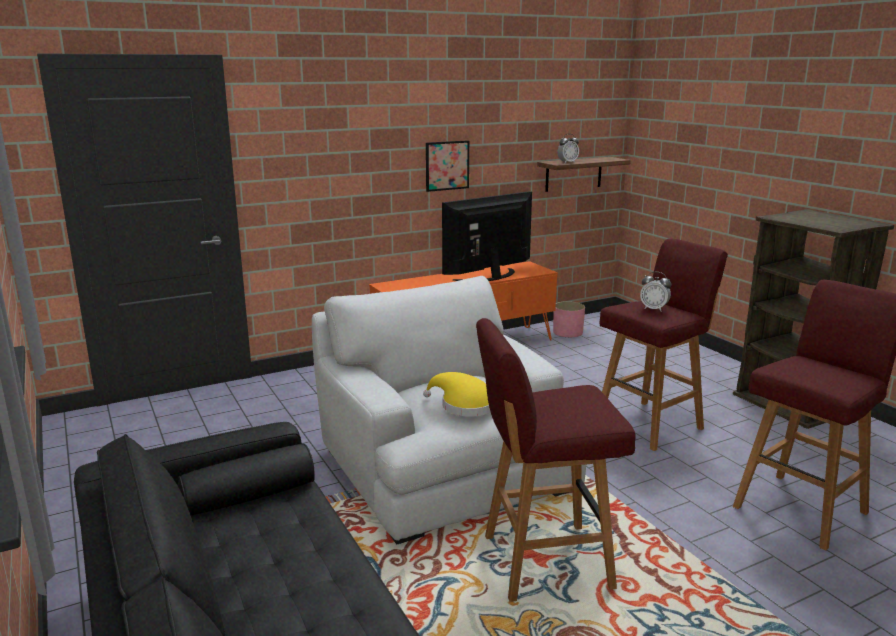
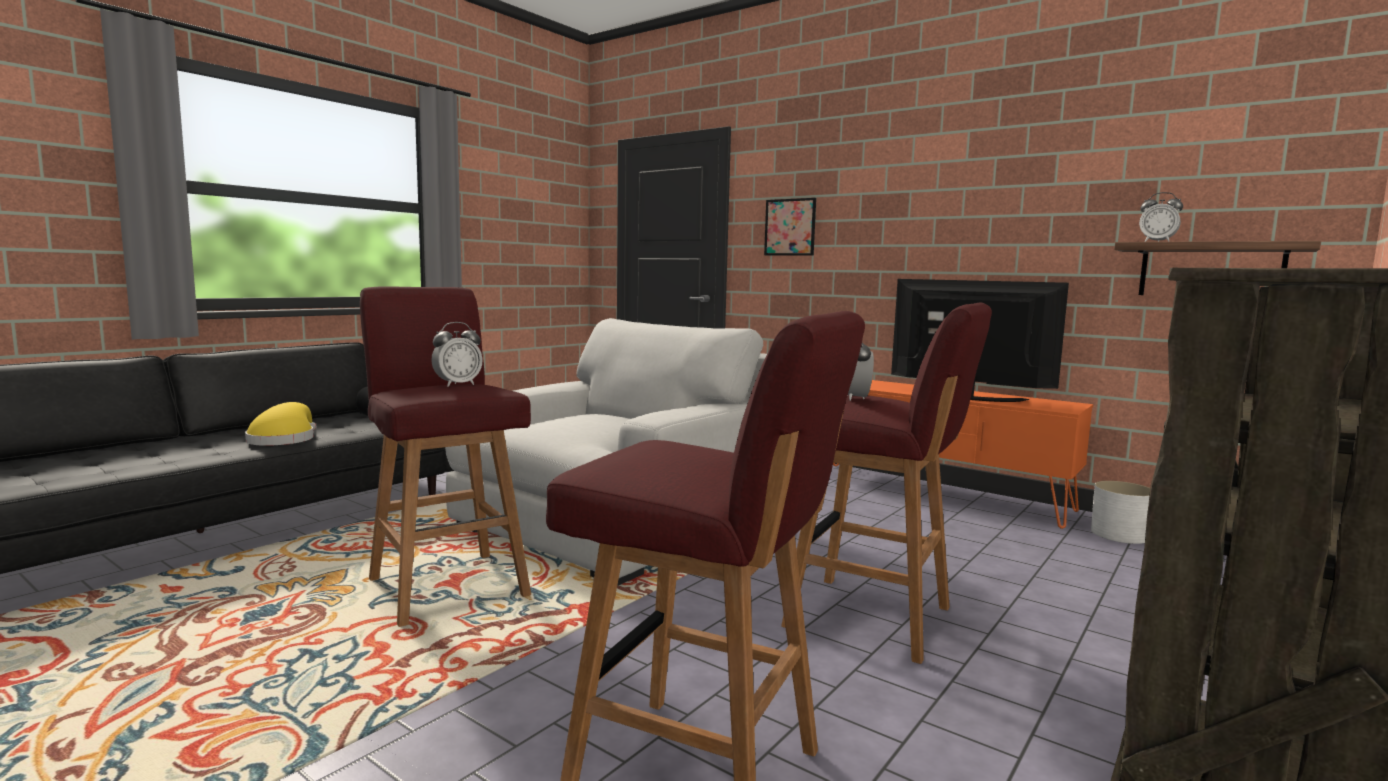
camera: 65 degrees right, 10 degrees down
yellow hat [423,372,490,417] -> yellow hat moved to [245,402,316,446]
picture [426,140,469,192] -> picture moved to [764,198,816,256]
pink planter [553,301,585,337] -> white planter [1091,481,1150,544]
none -> alarm clock [431,322,483,387]

